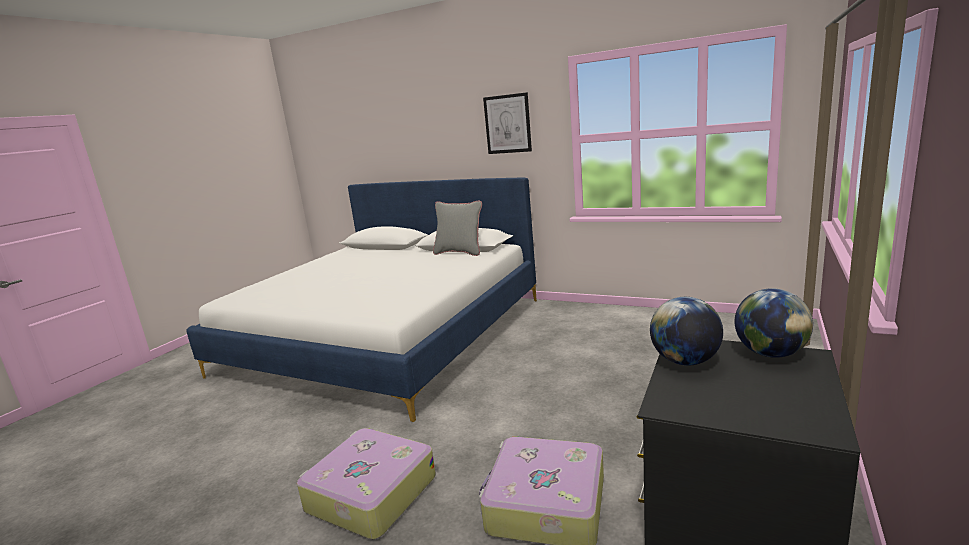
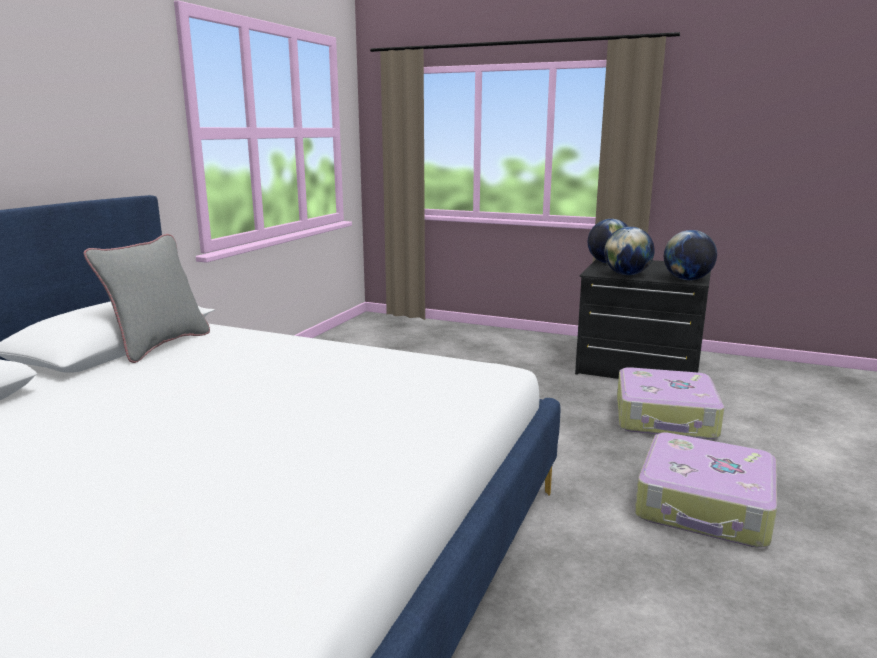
camera: 95 degrees left, 0 degrees up
picture [483,92,532,154] -> none
none -> globe [664,230,717,280]

